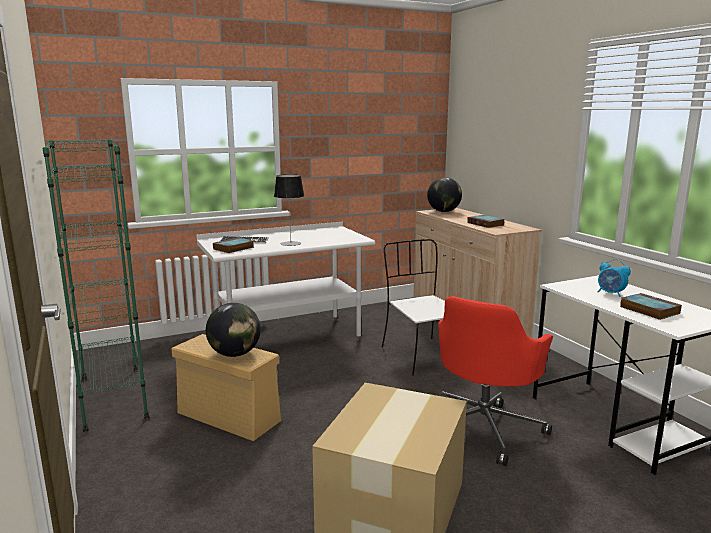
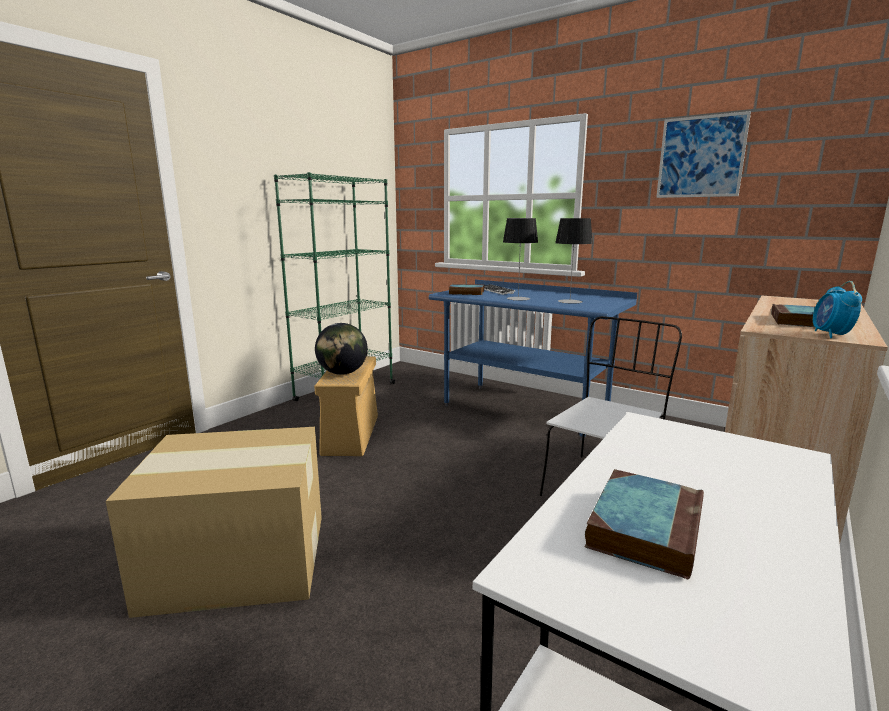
camera: 60 degrees right, 0 degrees up
white desk [196,222,375,339] -> blue desk [429,280,637,440]
globe [427,177,462,212] -> none
red office chair [438,296,553,466] -> none
alarm clock [598,259,631,297] -> alarm clock moved to [813,281,862,338]
none -> table lamp [555,218,593,304]
none -> picture [656,111,751,198]

